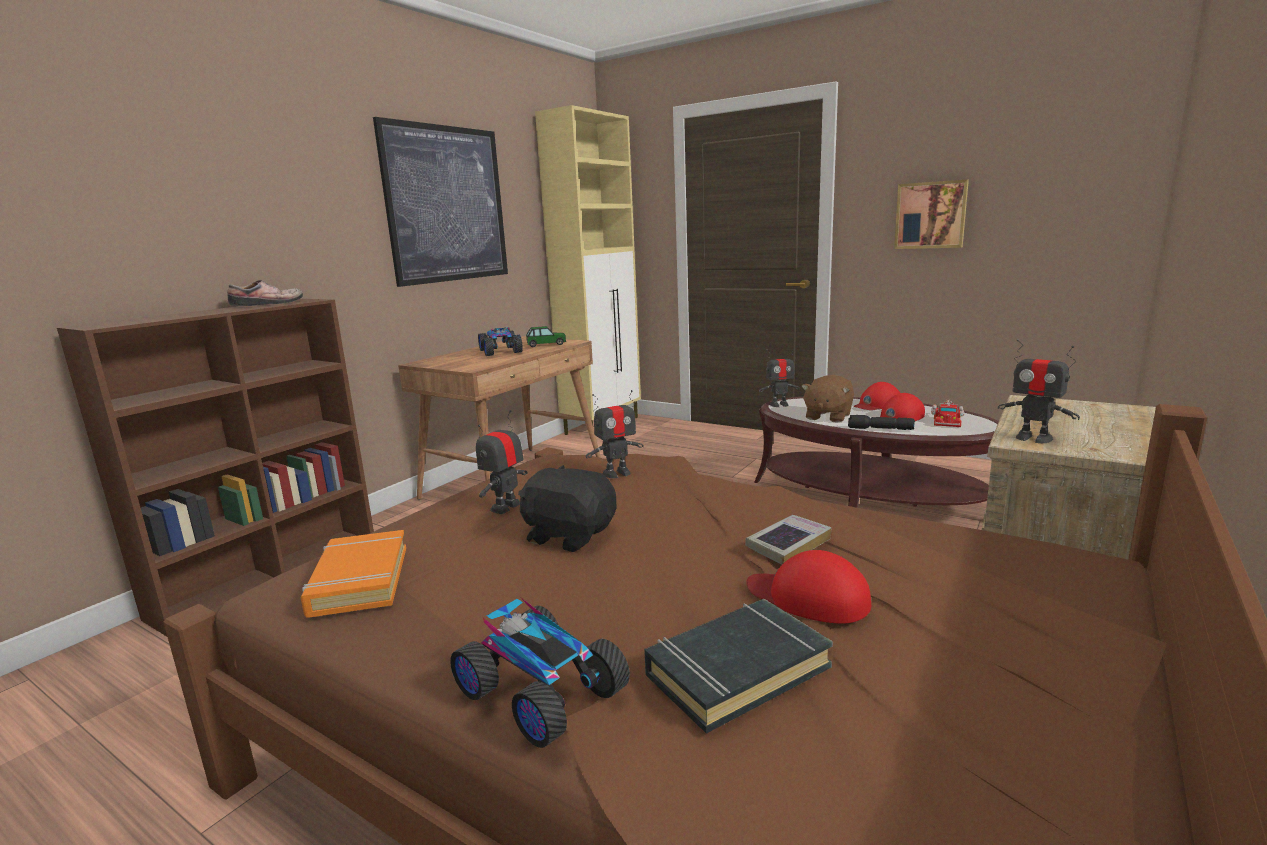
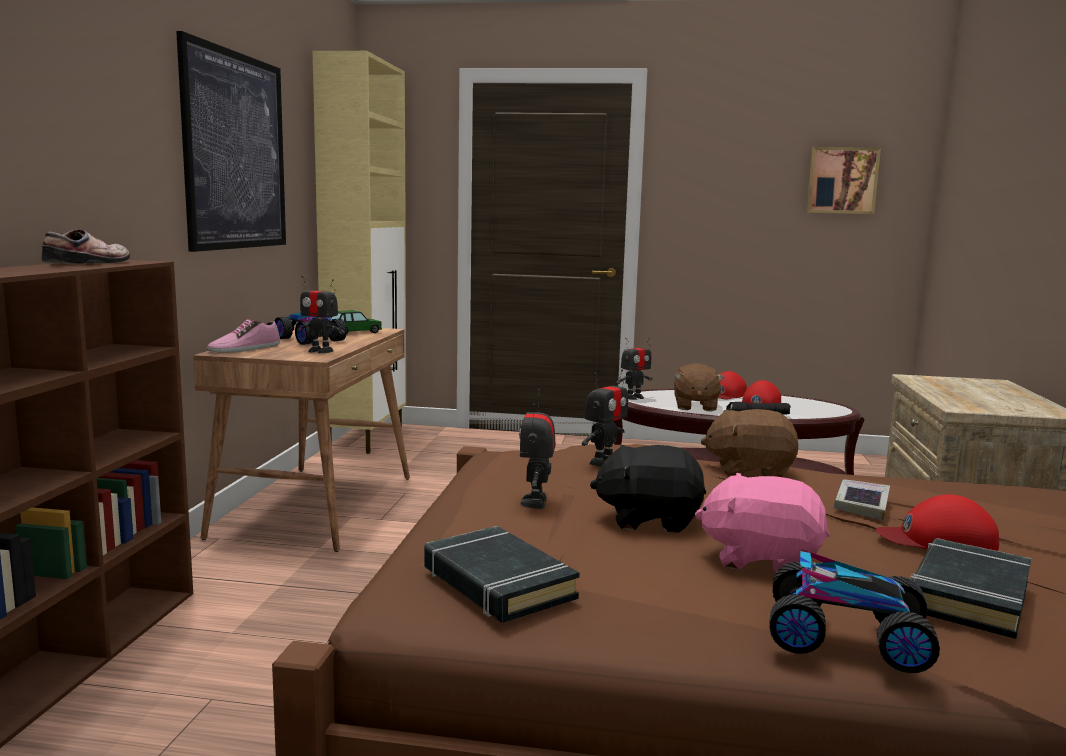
camera: 25 degrees left, 5 degrees down
orange book [300,530,406,618] -> black book [424,526,580,623]
picture [894,179,969,249] -> picture moved to [806,147,881,214]
toy truck [931,399,964,427] -> none
toy robot [998,339,1080,443] -> toy robot moved to [297,276,345,353]
none -> shoe [207,319,280,353]
none -> pink plush toy [695,473,829,573]
none -> brown plush toy [701,409,798,477]

